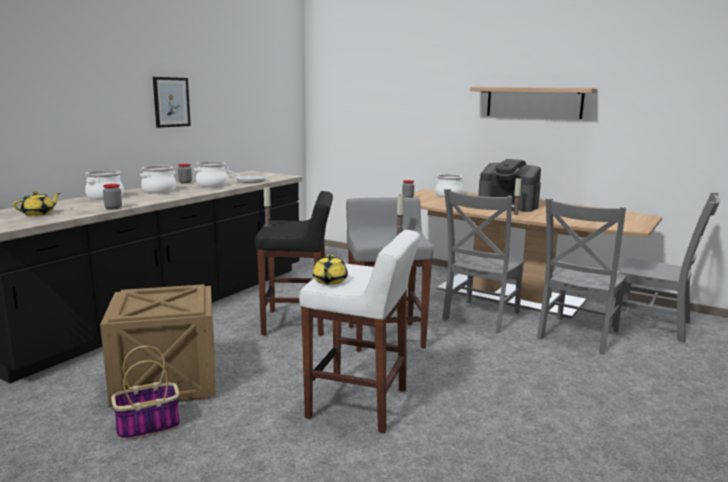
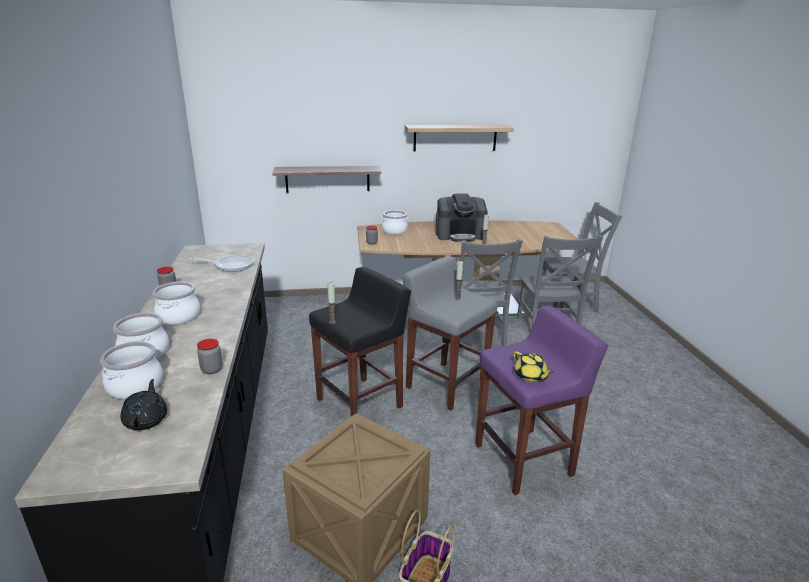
camera: 40 degrees left, 10 degrees up
yellow teapot [13,191,60,216] -> black teapot [121,379,167,430]
picture [153,77,191,128] -> none
cooking pot [194,162,228,187] -> cooking pot moved to [100,341,163,399]
white stool [299,230,420,433] -> purple stool [475,306,608,495]
none -> shelf [272,166,382,193]

